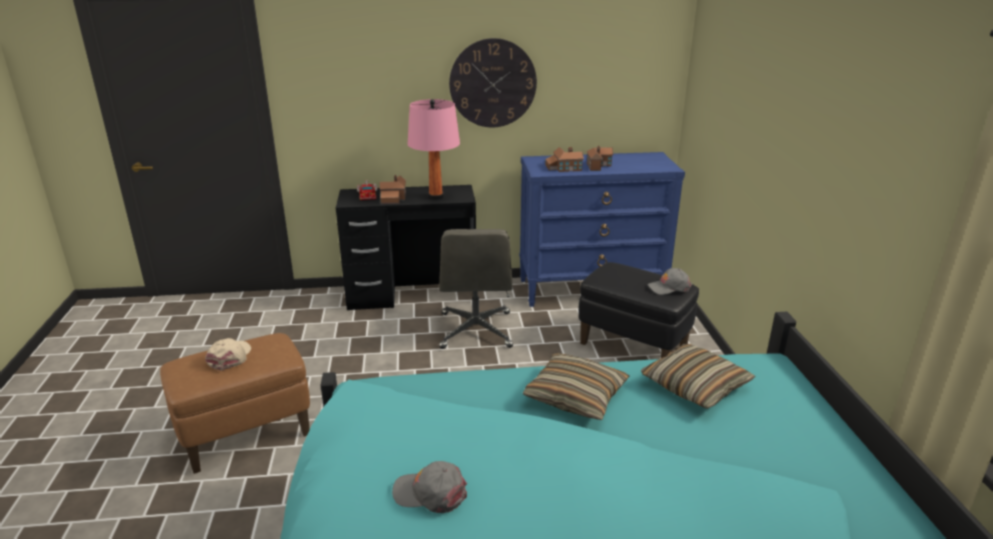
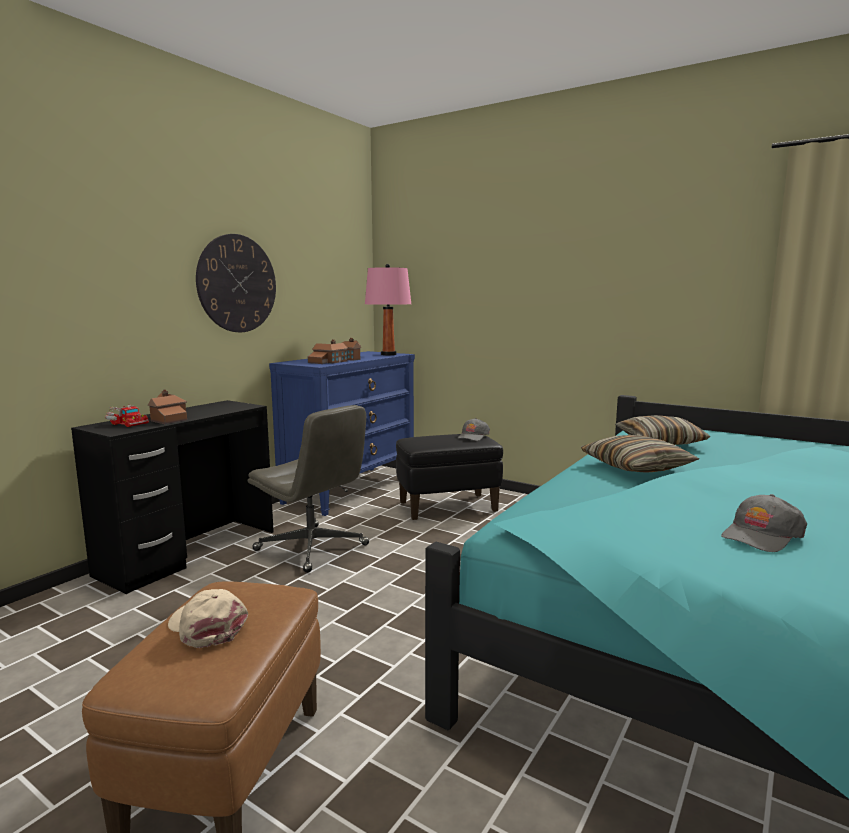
camera: 50 degrees left, 15 degrees down
pink table lamp [408,99,460,200] -> pink table lamp moved to [365,264,411,355]

